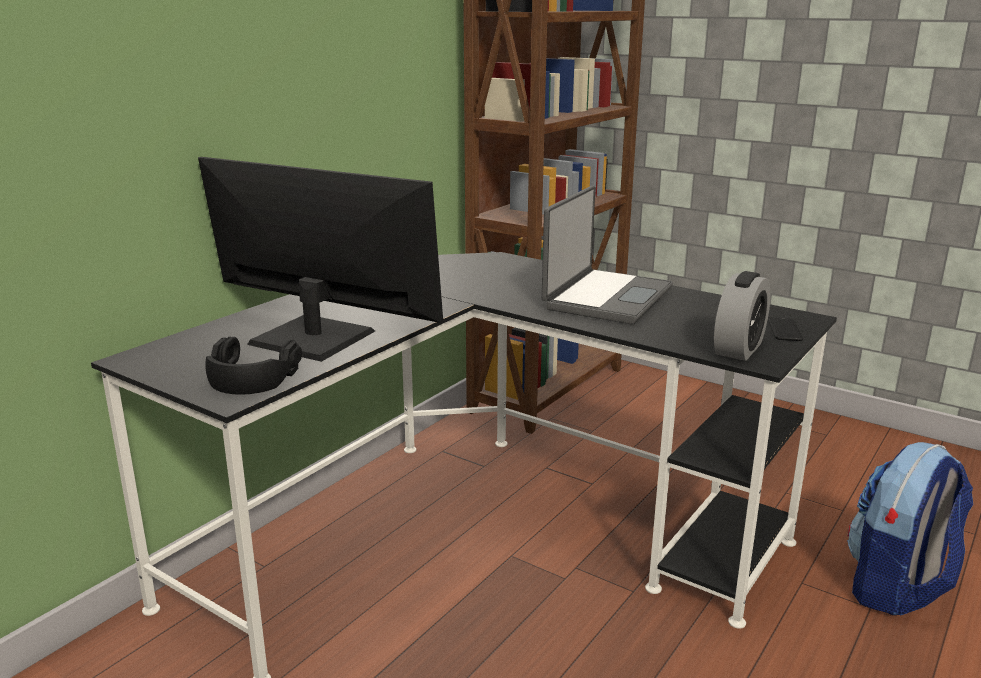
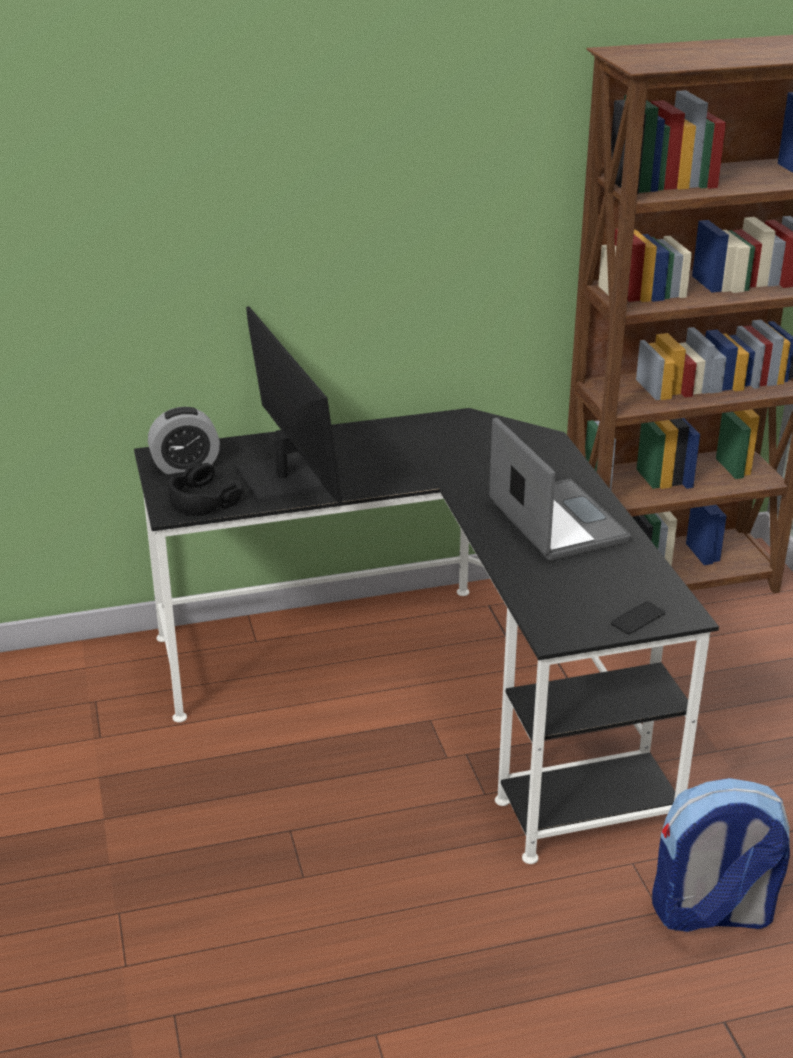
camera: 40 degrees right, 10 degrees up
laptop [542,186,673,324] -> laptop turned 90 degrees counterclockwise [489,418,631,561]
alarm clock [714,271,771,361] -> alarm clock moved to [148,407,220,474]

